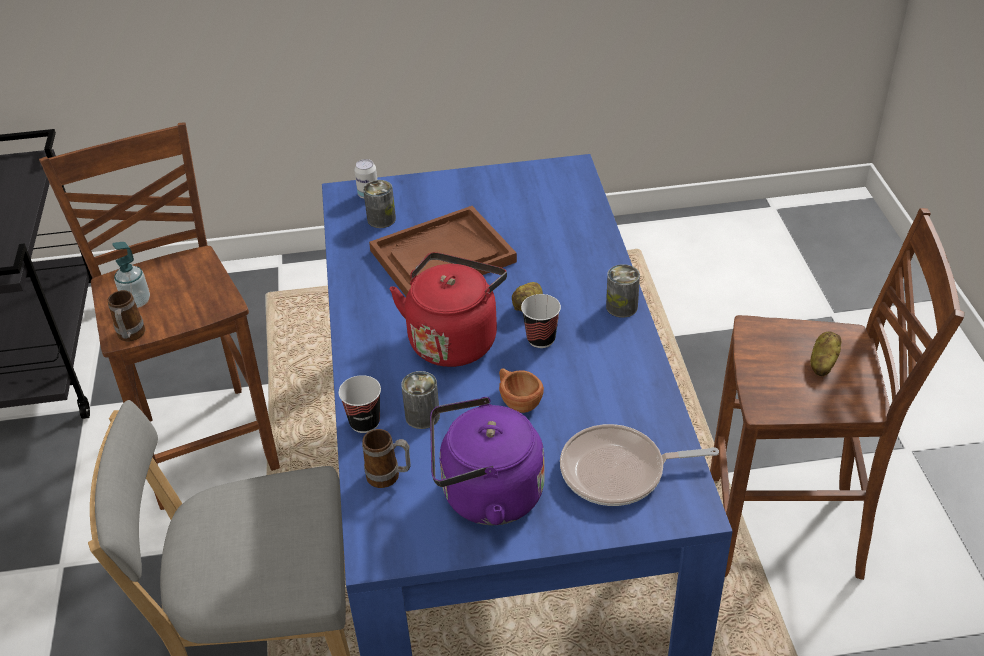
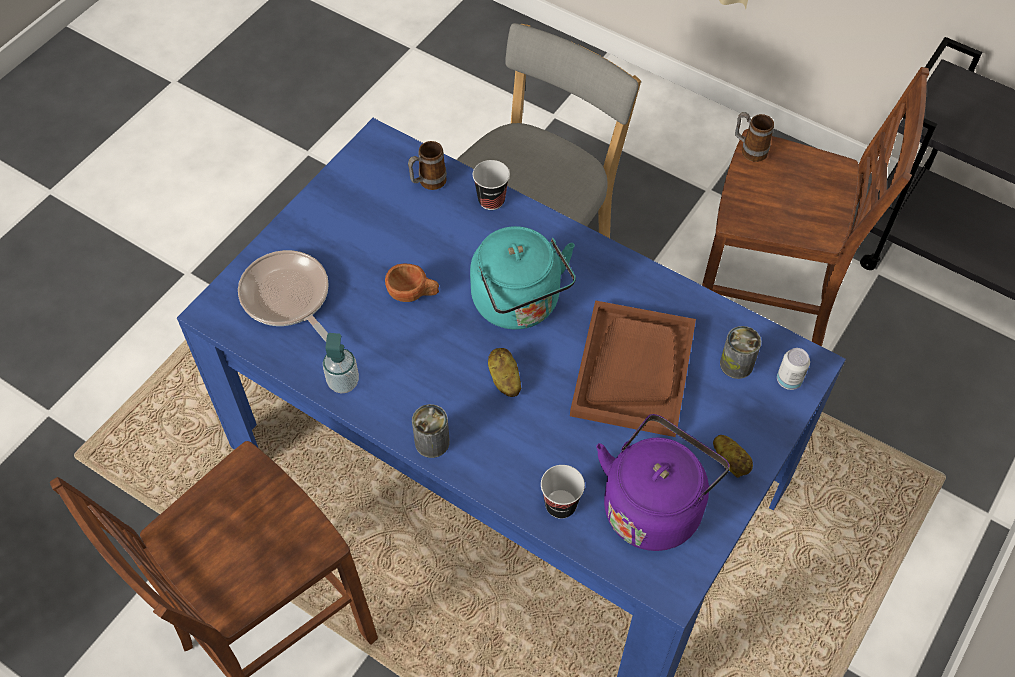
camera: 130 degrees right, 15 degrees up
soap dispenser [112,242,150,308] -> soap dispenser moved to [323,333,359,393]
red kettle [390,252,507,367] -> turquoise kettle [470,226,576,330]
can [401,371,440,429] -> none
purple kettle [430,397,544,525] -> purple kettle moved to [596,414,730,551]
cup [521,294,561,348] -> cup moved to [541,465,585,519]
frying pan [560,424,719,506] -> frying pan turned 75 degrees counterclockwise [238,250,329,342]
potato [810,331,841,376] -> potato moved to [713,435,753,478]

